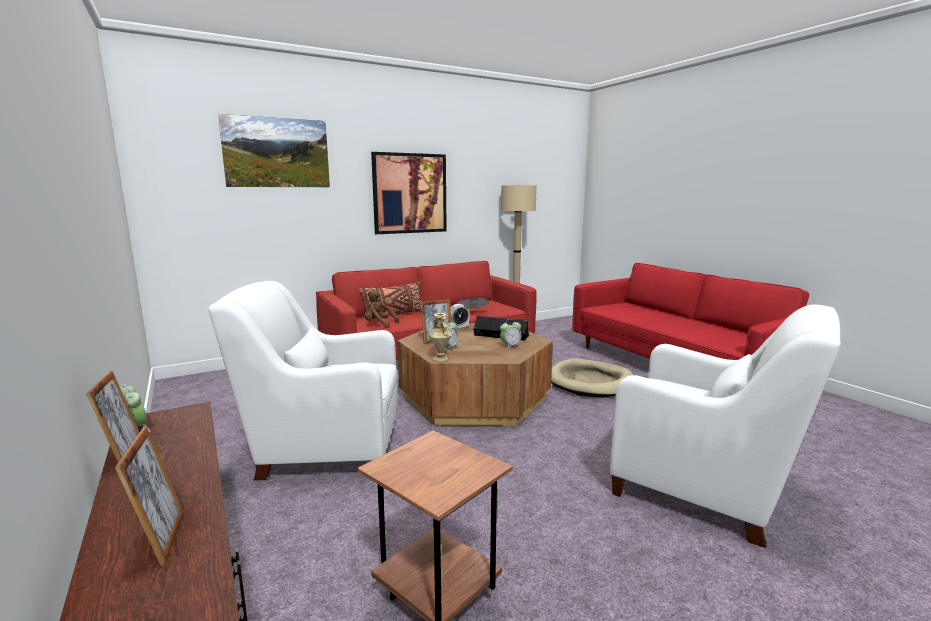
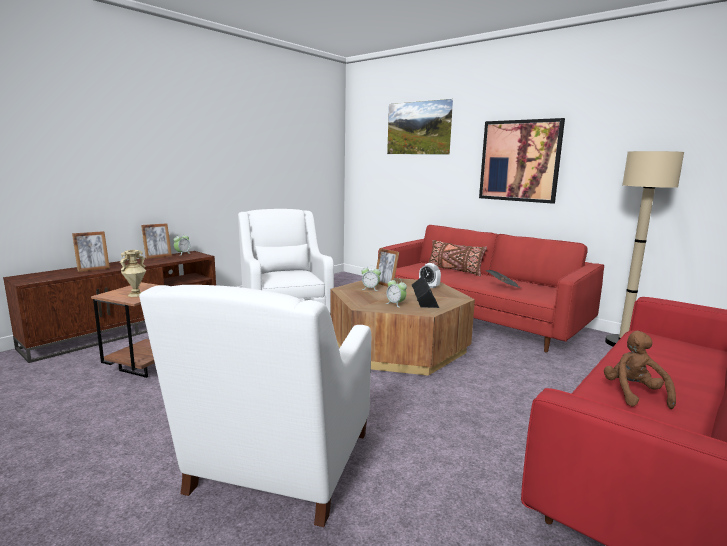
camera: 70 degrees right, 0 degrees up
brown plush toy [365,289,399,327] -> brown plush toy moved to [604,331,676,409]
beige vase [429,313,452,361] -> beige vase moved to [120,250,146,297]
beige dog bed [551,358,633,397] -> none

